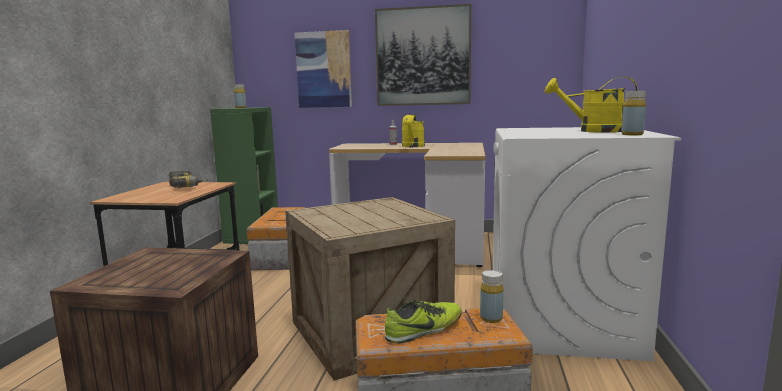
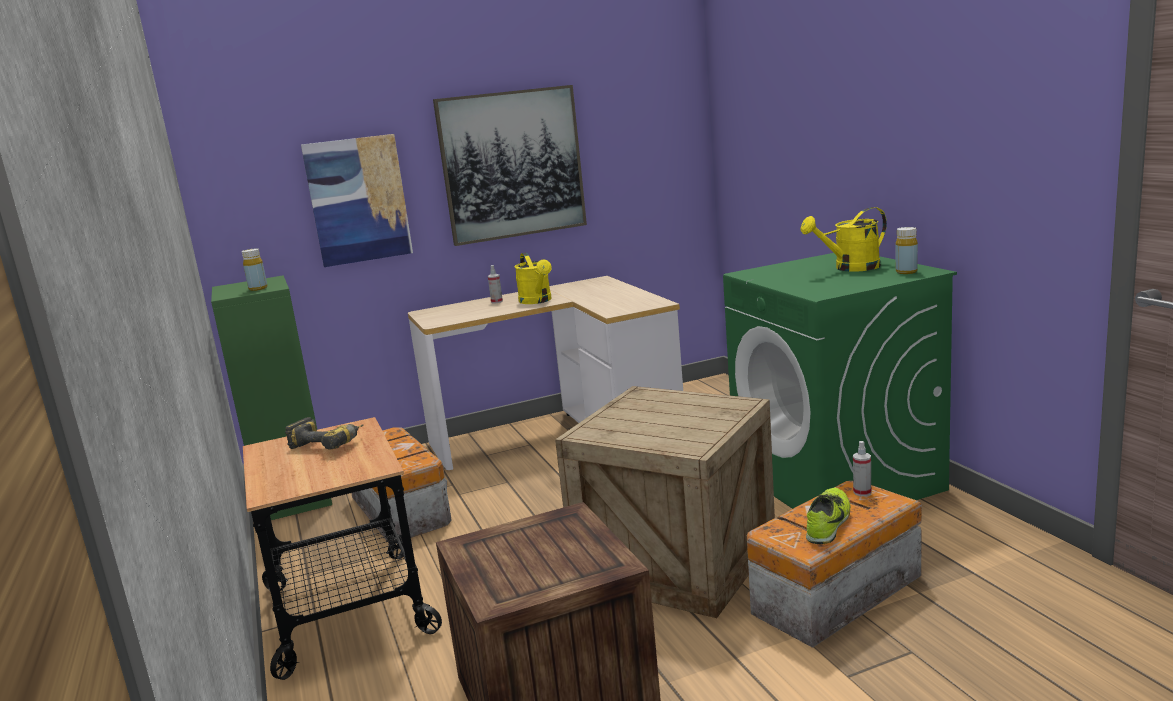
camera: 30 degrees left, 5 degrees up
yellow bottle [480,270,504,323] -> spray bottle [853,441,871,496]
white washing machine [493,127,681,362] -> green washing machine [723,253,957,509]

